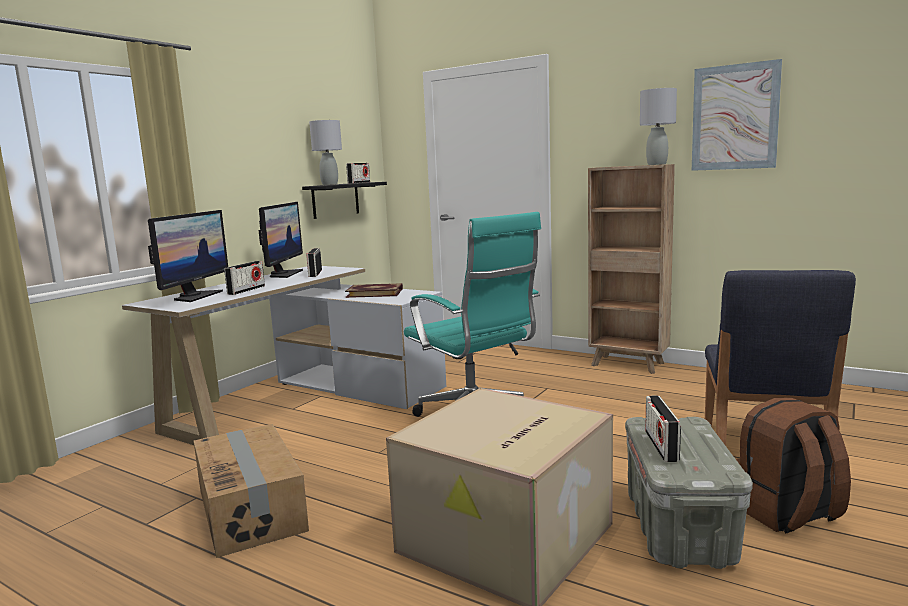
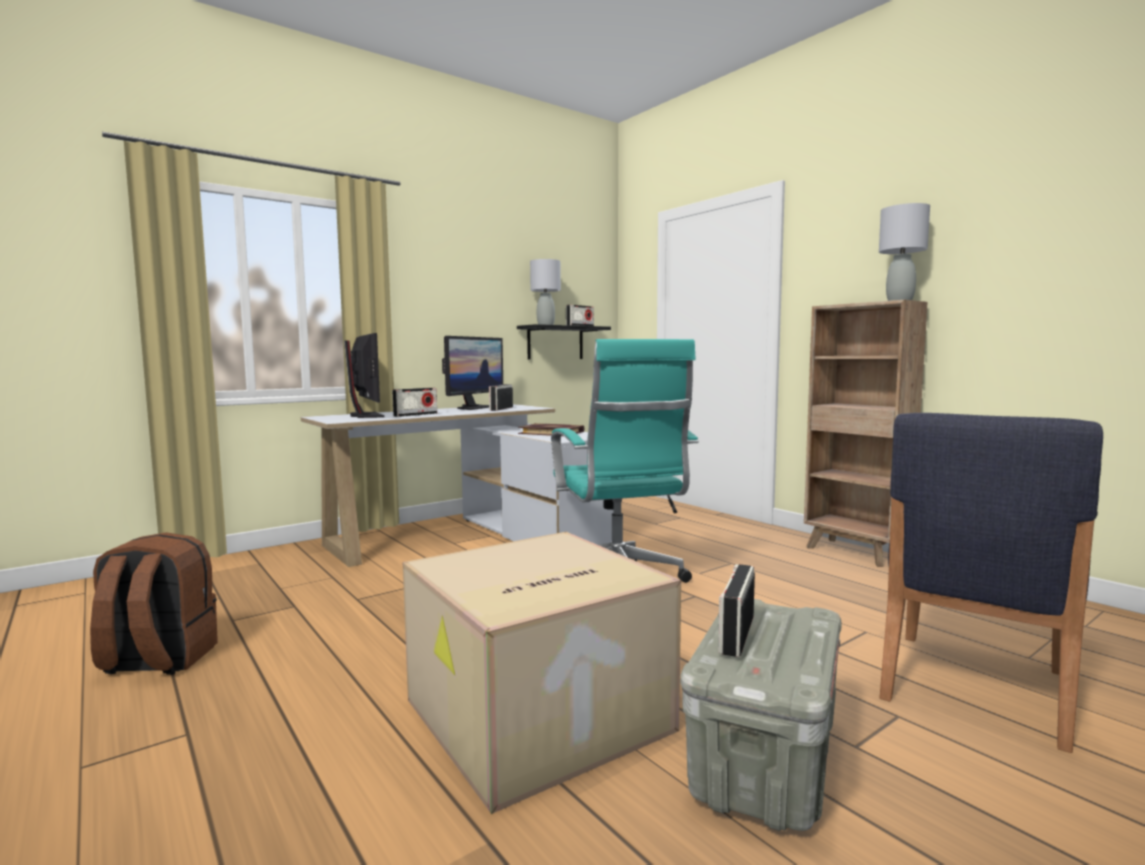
camera: 20 degrees right, 5 degrees down
monitor [148,210,228,302] -> monitor turned 60 degrees counterclockwise [344,333,384,418]
cardboard box [194,424,309,558] -> none
picture [692,59,782,171] -> none
brown backpack [736,398,851,533] -> brown backpack moved to [90,532,218,675]

